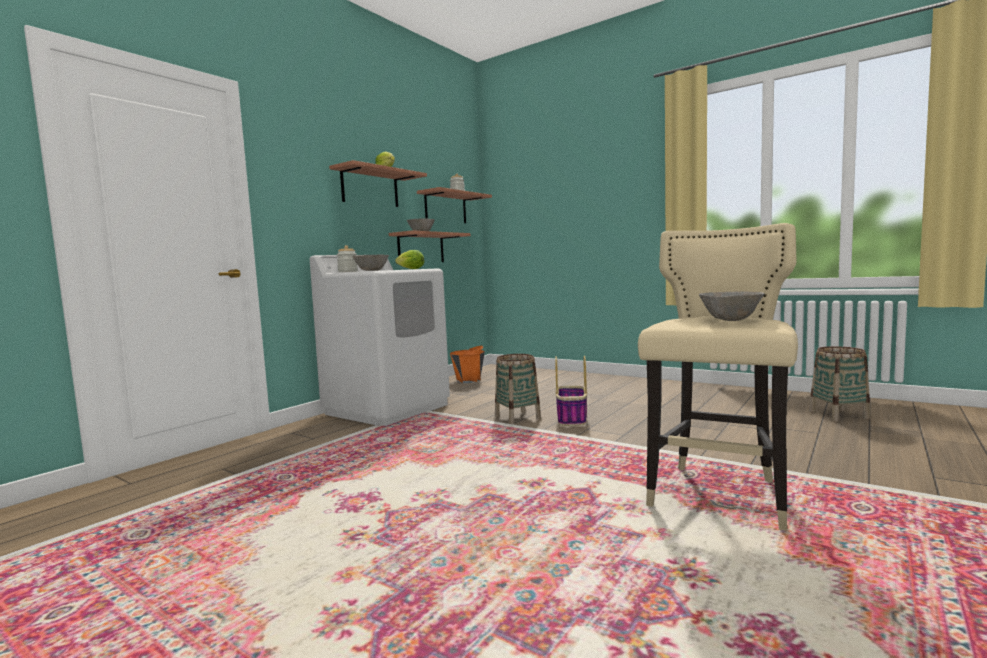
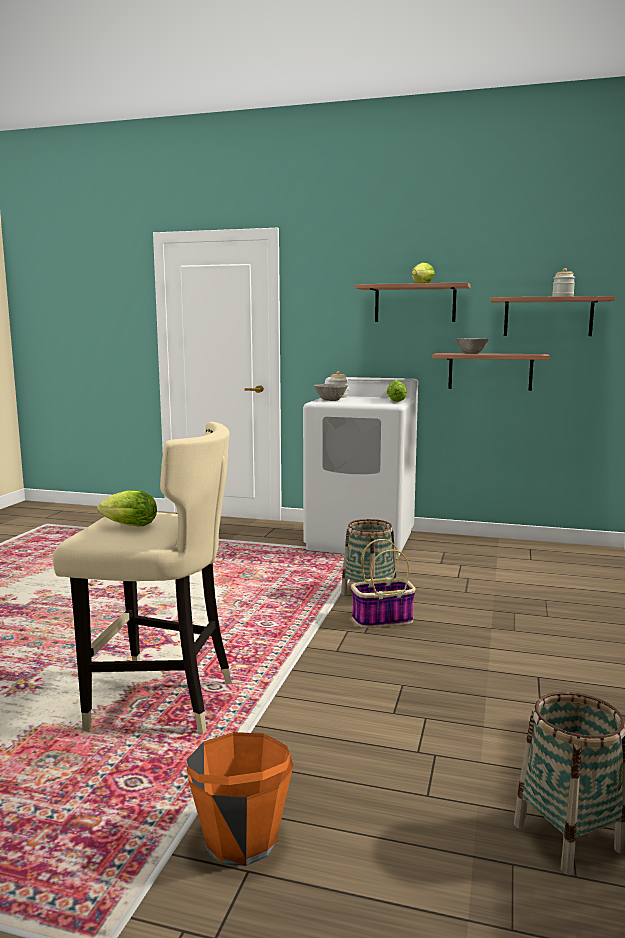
camera: 70 degrees right, 5 degrees up
orange bucket [450,346,485,383] -> orange bucket moved to [186,732,293,866]
grey bowl [699,291,765,321] -> lettuce [97,490,157,526]

